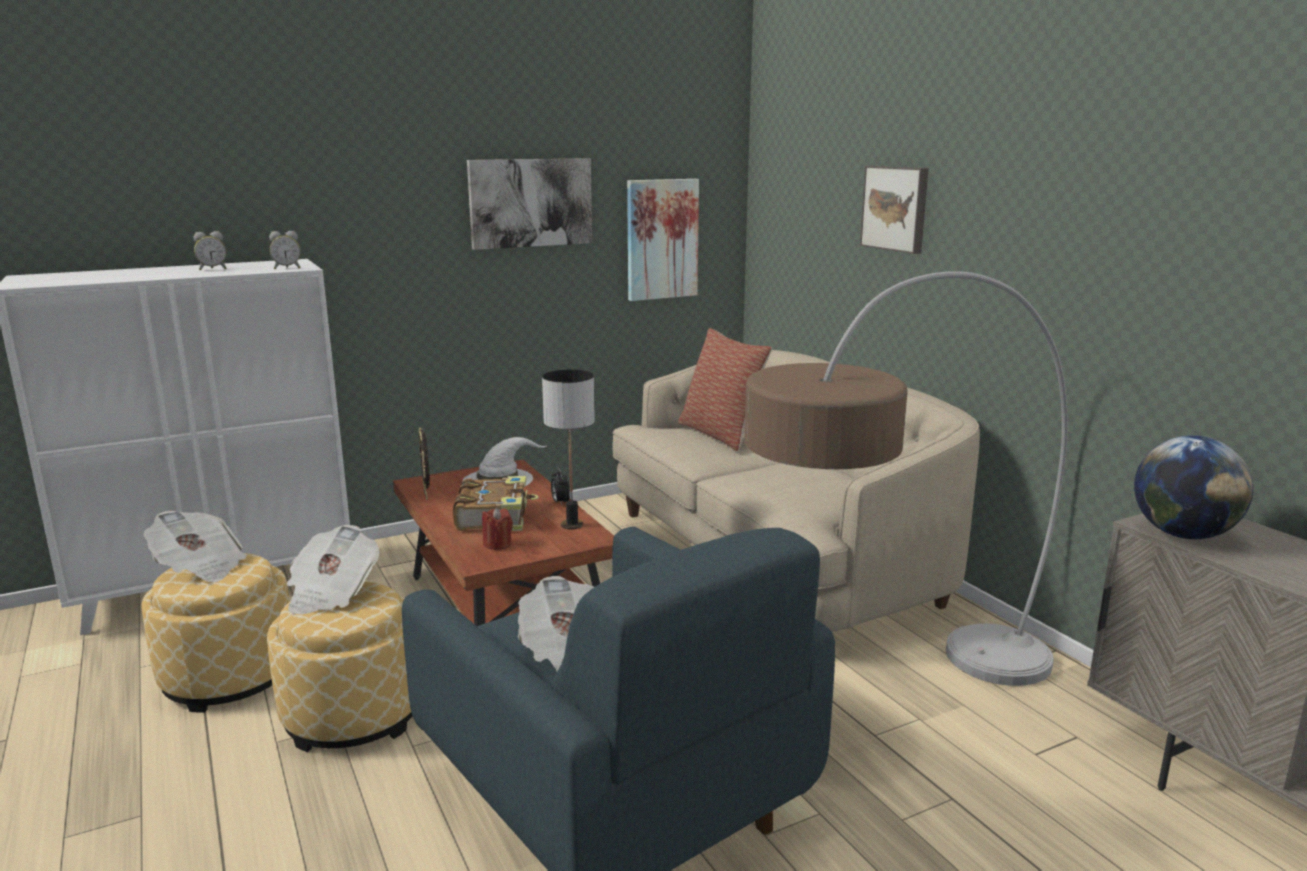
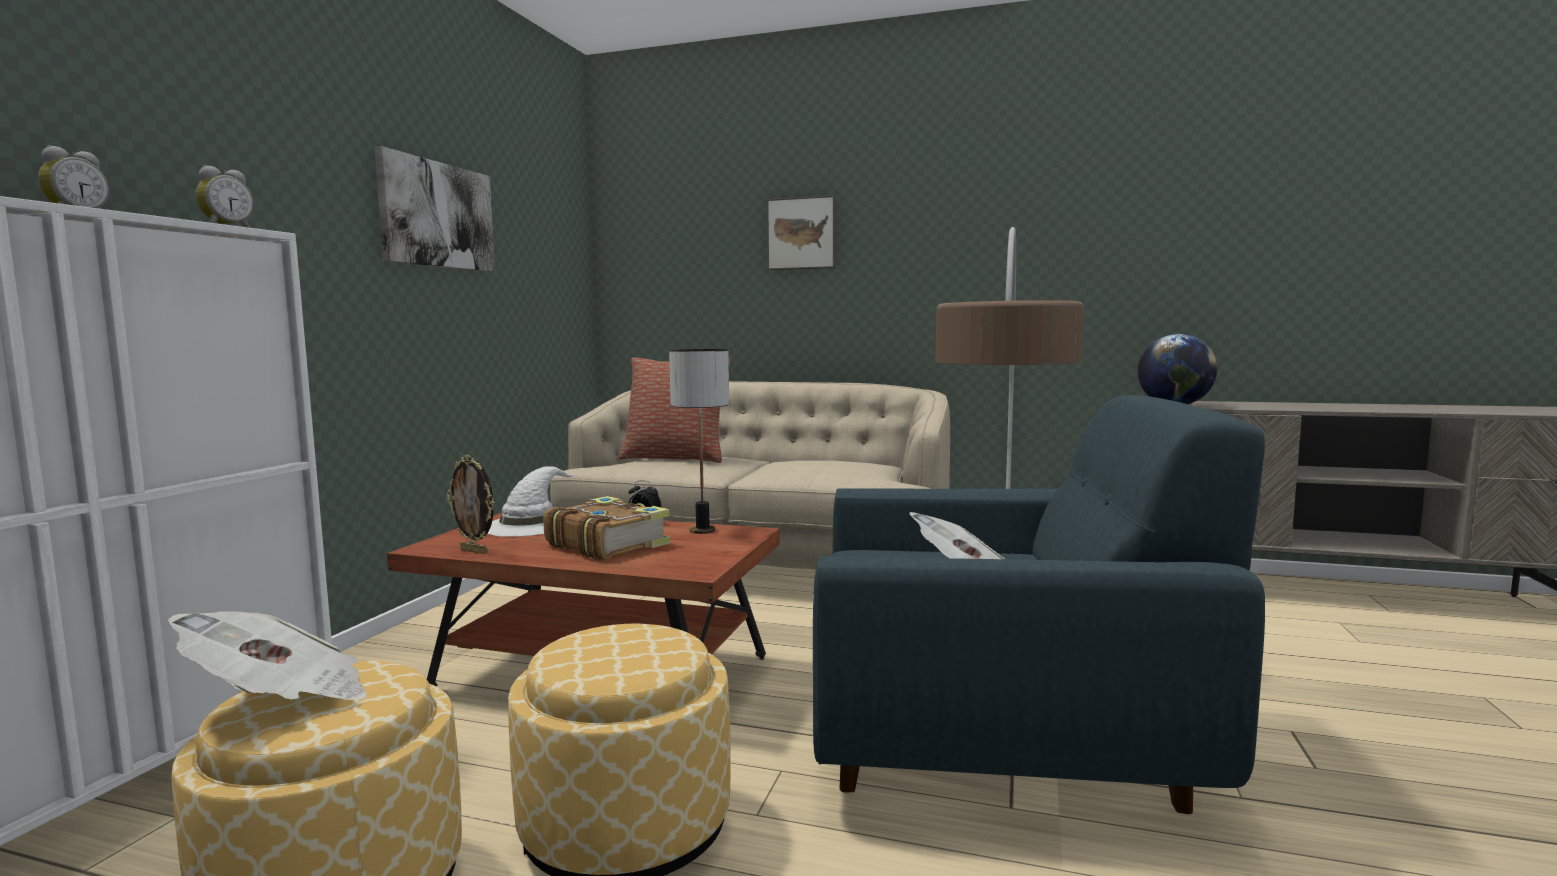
camera: 45 degrees left, 10 degrees down
newspaper [287,525,379,614] -> none
red candle [482,508,513,550] -> none
picture [627,179,699,301] -> none

